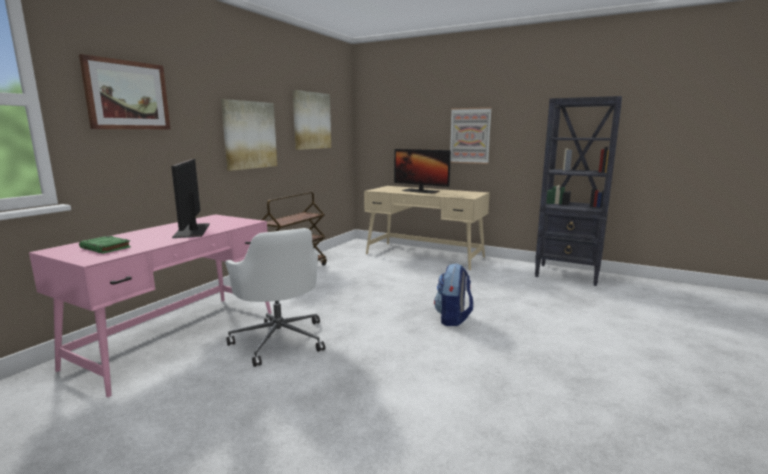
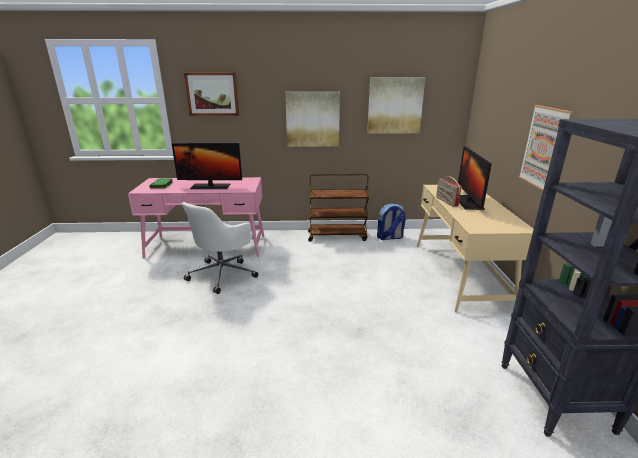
camera: 60 degrees right, 10 degrees up
monitor [171,159,210,238] -> monitor turned 135 degrees counterclockwise [172,143,242,189]
backpack [434,263,473,326] -> backpack moved to [377,203,406,240]
none -> radio [436,176,461,207]

